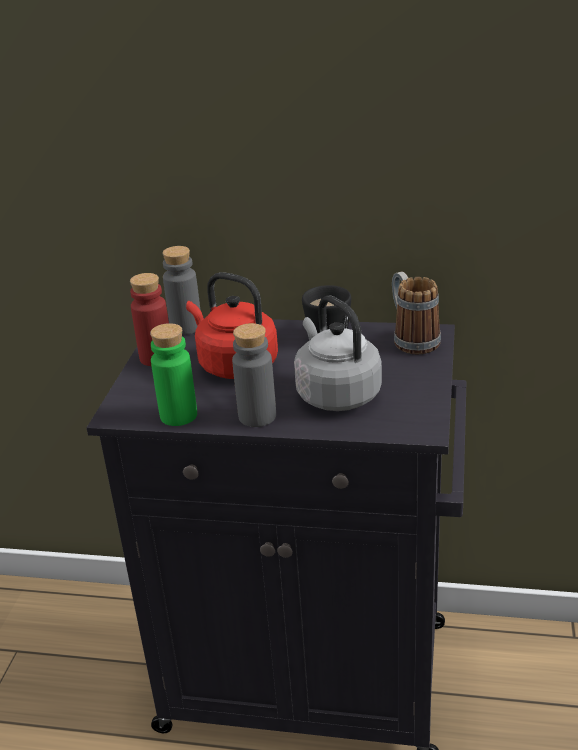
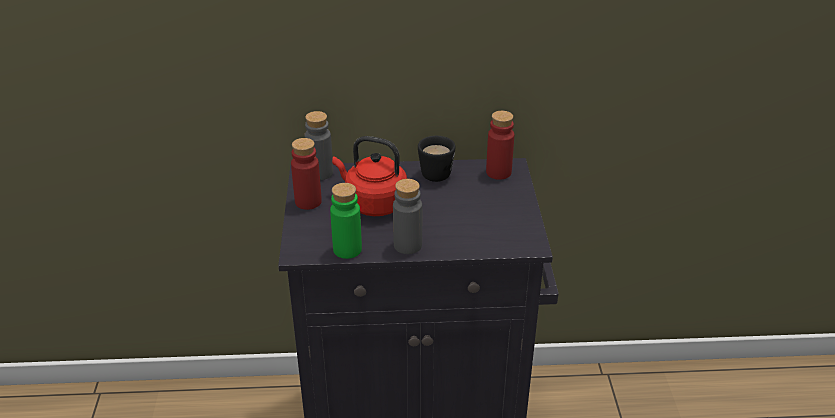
camera: 15 degrees left, 5 degrees up
grey kettle [294,295,382,411] -> none
mug [392,272,441,355] -> red bottle [486,111,514,180]

